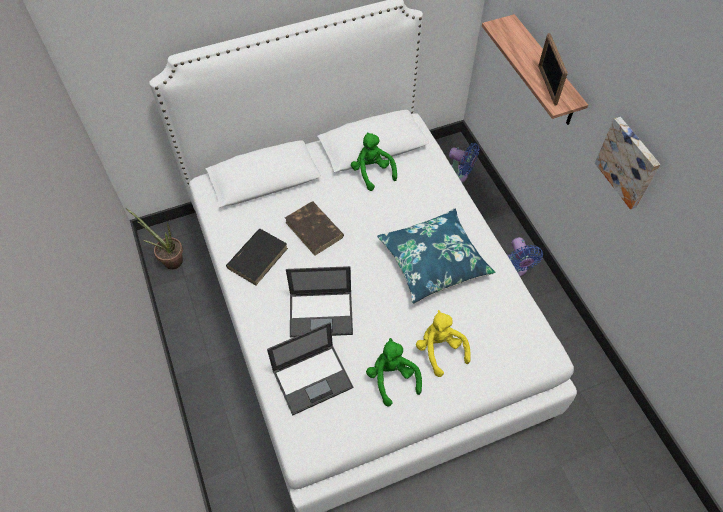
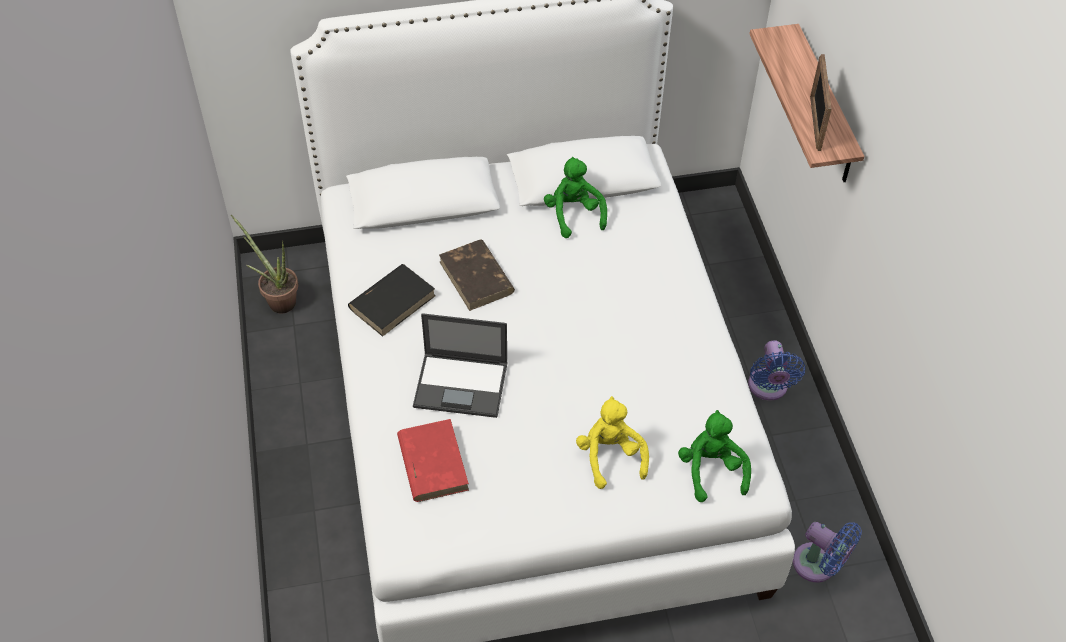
camera: 10 degrees right, 5 degrees down
laptop [267,322,353,415] -> red book [397,419,469,502]
green plush toy [366,338,422,406] -> green plush toy moved to [678,410,751,502]
blue pillow [377,209,495,304] -> none
blue fan [449,143,479,183] -> blue fan moved to [793,522,862,582]
picture [595,117,660,209] -> none

